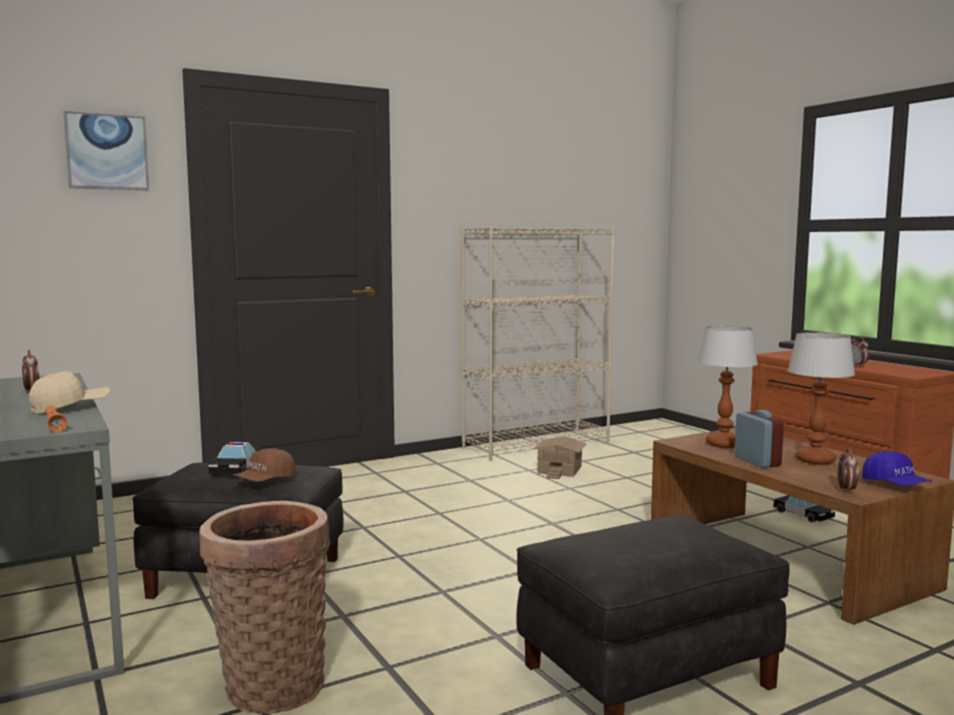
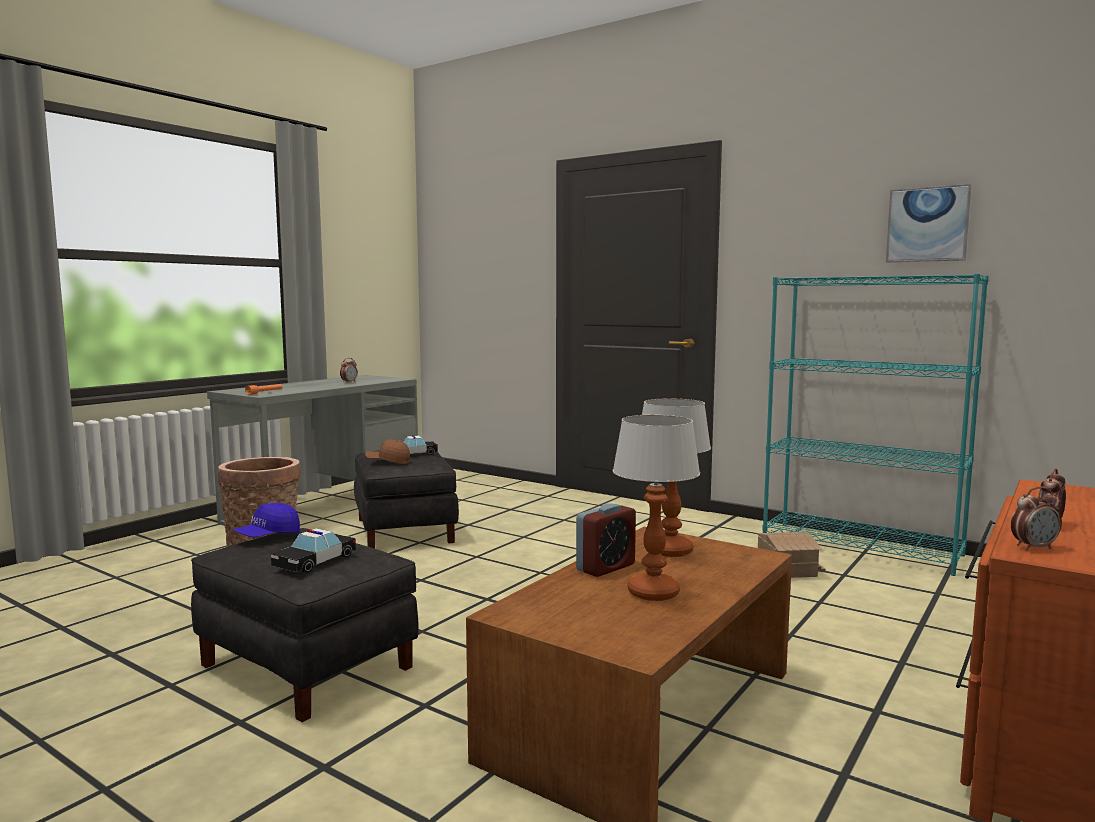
camera: 65 degrees right, 0 degrees up
beige cap [29,371,110,414] -> none
picture [64,111,149,191] -> picture moved to [886,184,971,262]
beige bookcase [461,227,615,461] -> turquoise bookcase [762,274,989,576]
toy car [773,495,835,522] -> toy car moved to [271,528,356,573]
alarm clock [838,448,859,494] -> alarm clock moved to [1011,487,1062,551]
blue cap [862,451,932,486] -> blue cap moved to [232,503,300,537]

